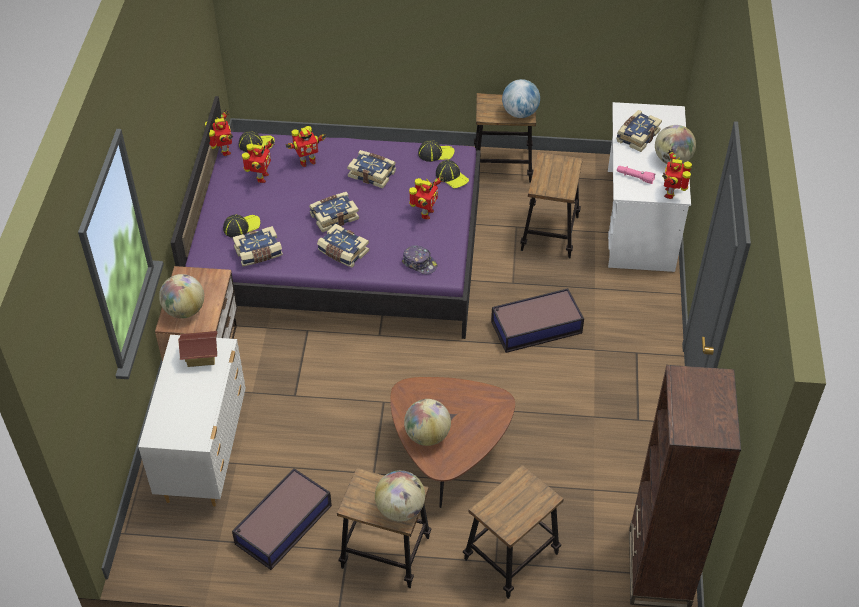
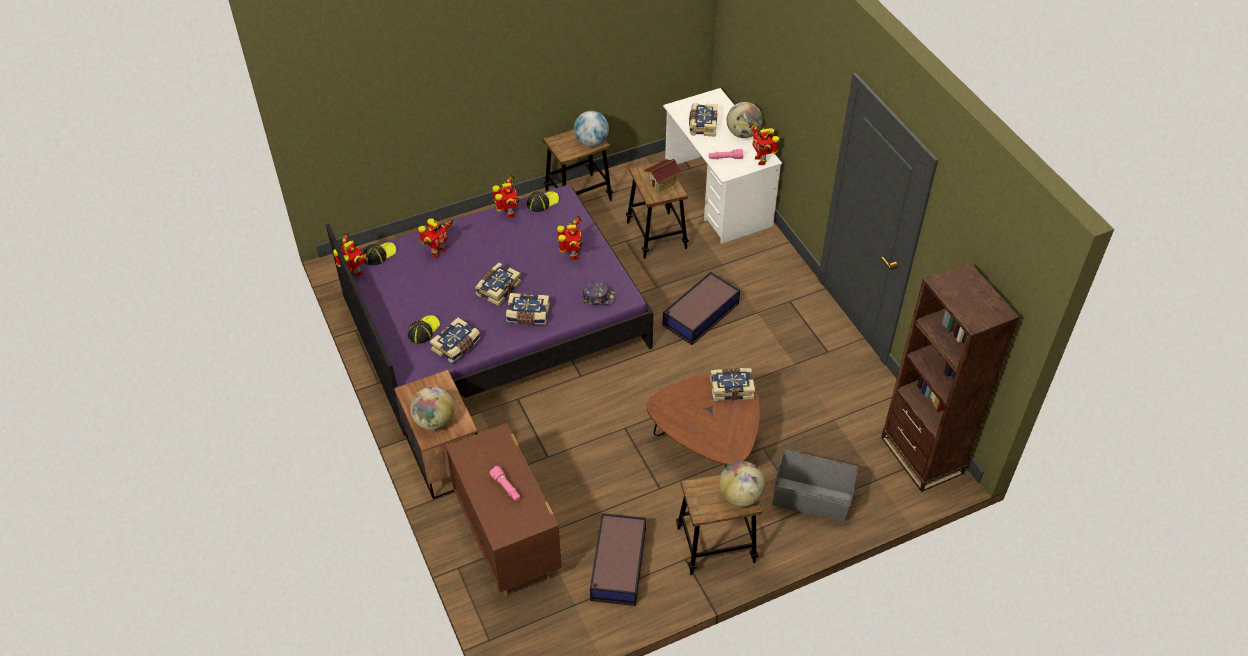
camera: 30 degrees left, 0 degrees up
white dresser [138,335,246,507] -> brown dresser [446,423,562,597]
toy house [178,331,217,367] -> toy house moved to [643,159,682,192]
toy robot [242,138,275,183] -> toy robot moved to [492,174,520,218]
book [347,150,396,189] -> book moved to [710,368,755,401]
globe [404,399,451,446] -> none
cap [436,160,469,188] -> none
stool [463,465,564,599] -> grey storage box [772,450,858,522]
none -> pink flashlight [490,466,520,501]

